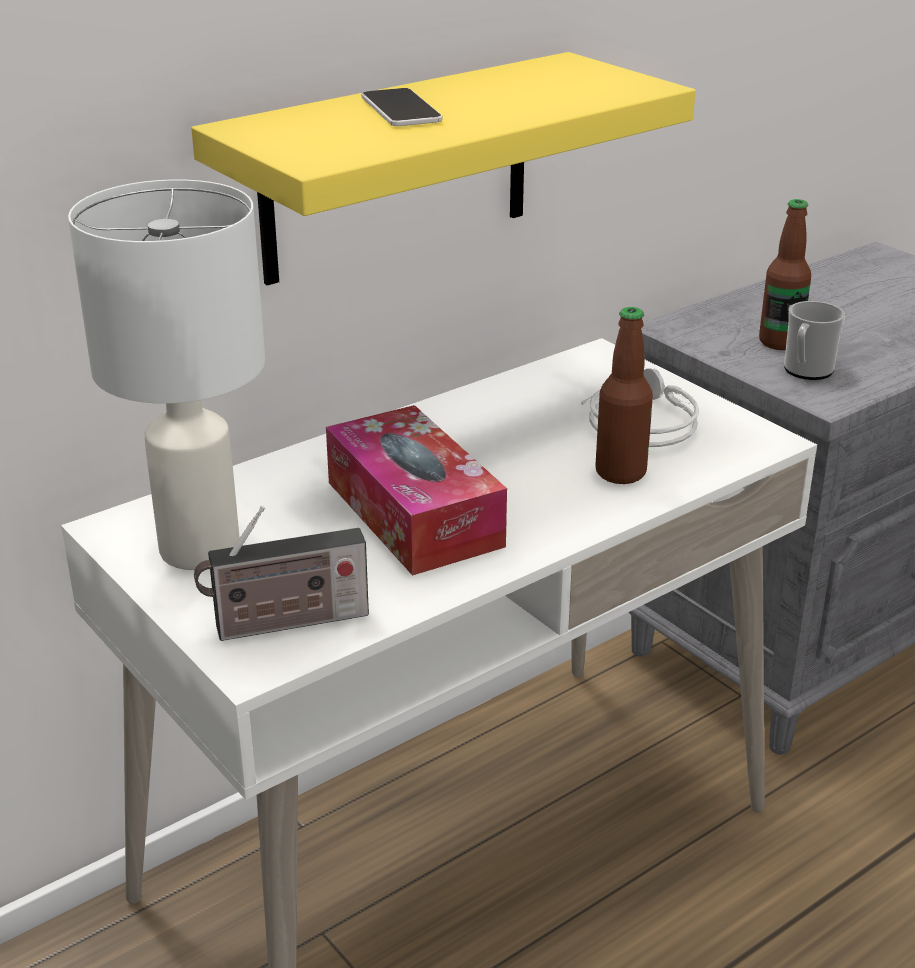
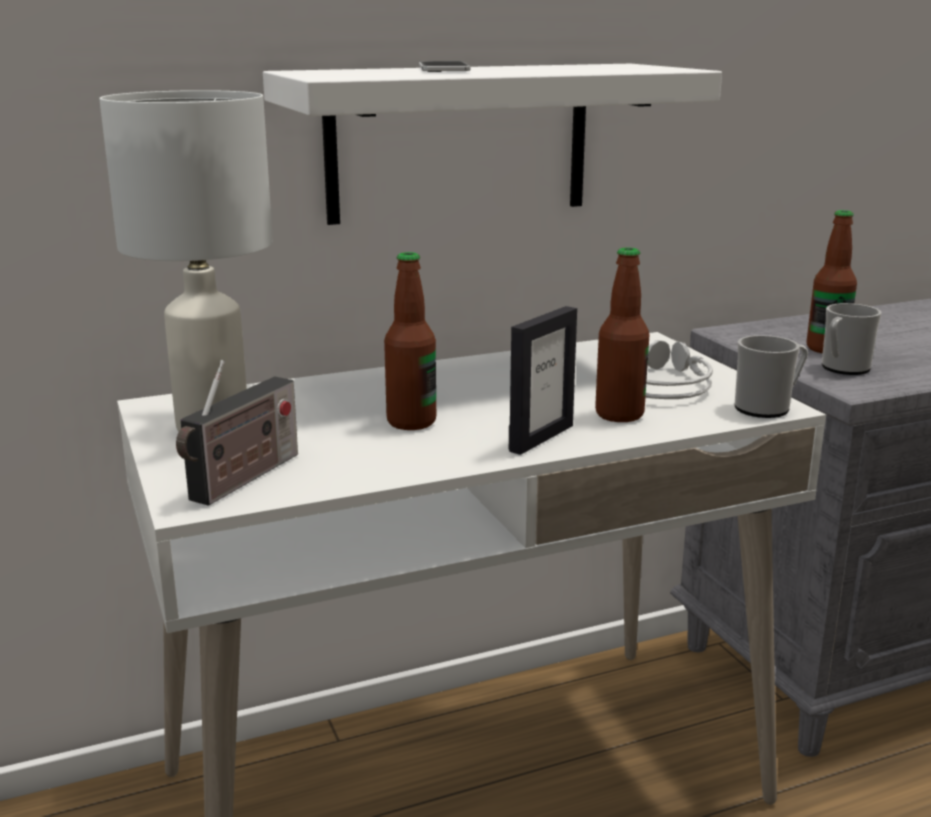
camera: 15 degrees right, 10 degrees down
yellow shelf [191,52,696,285] -> white shelf [263,64,722,225]
radio [194,506,369,641] -> radio turned 60 degrees counterclockwise [176,360,298,506]
tissue box [326,405,507,576] -> bottle [384,252,436,430]
none -> picture frame [509,306,577,455]
none -> mug [735,335,808,418]

